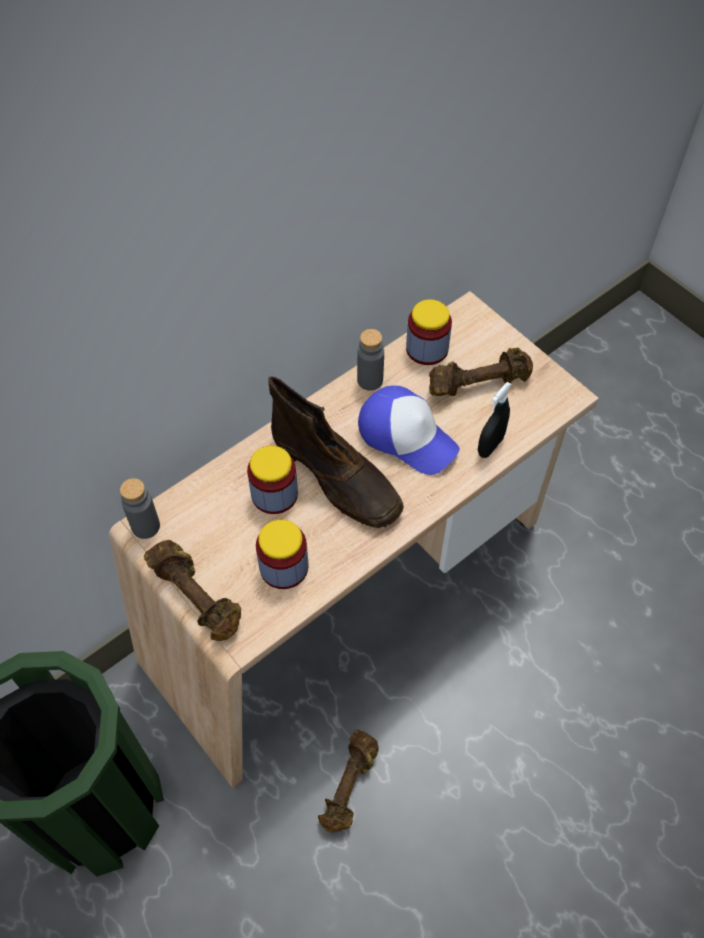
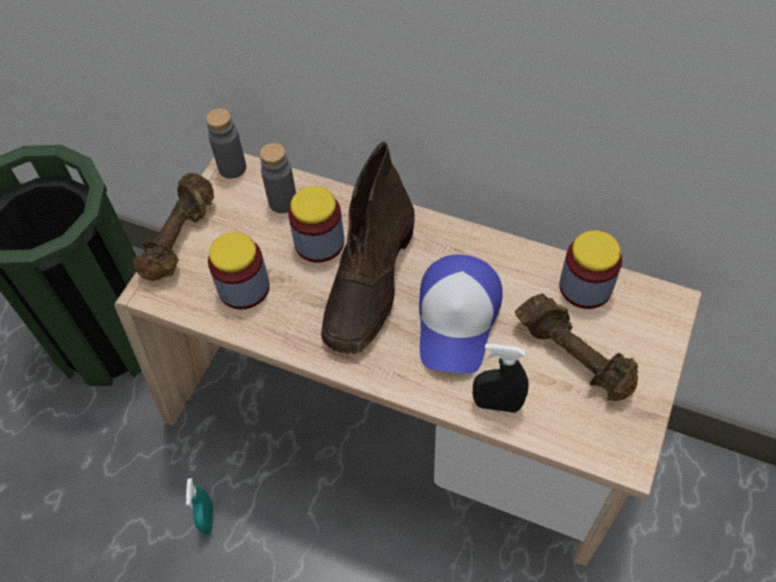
camera: 65 degrees right, 0 degrees up
brown dumbbell [318,729,379,832] -> turquoise spray bottle [186,478,213,535]
grey bottle [357,329,384,391] -> grey bottle moved to [260,143,296,213]

